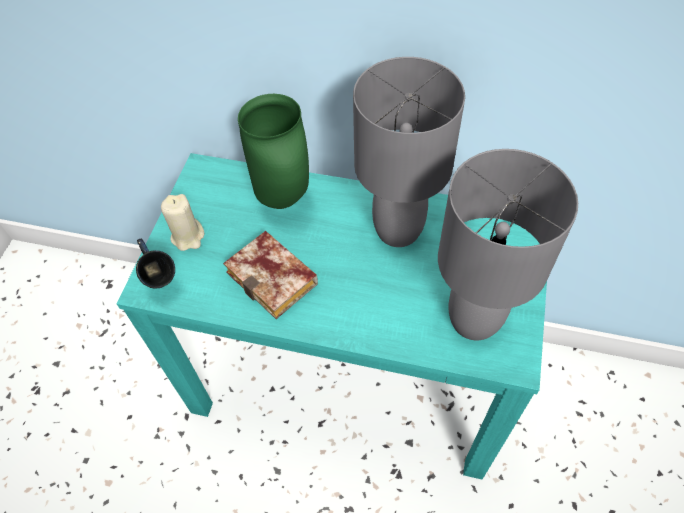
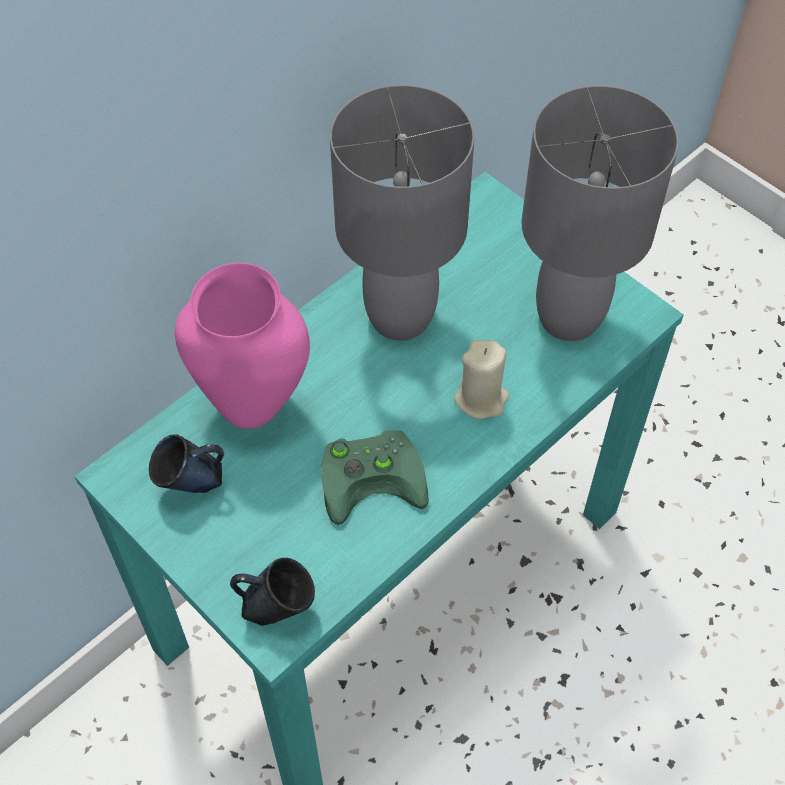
camera: 60 degrees left, 0 degrees up
beige candle [161,194,204,251] -> beige candle moved to [454,340,509,419]
book [223,231,318,319] -> green game controller [321,430,429,525]
green vase [238,94,309,209] -> pink vase [175,263,310,429]
none -> blue mug [149,434,224,493]

